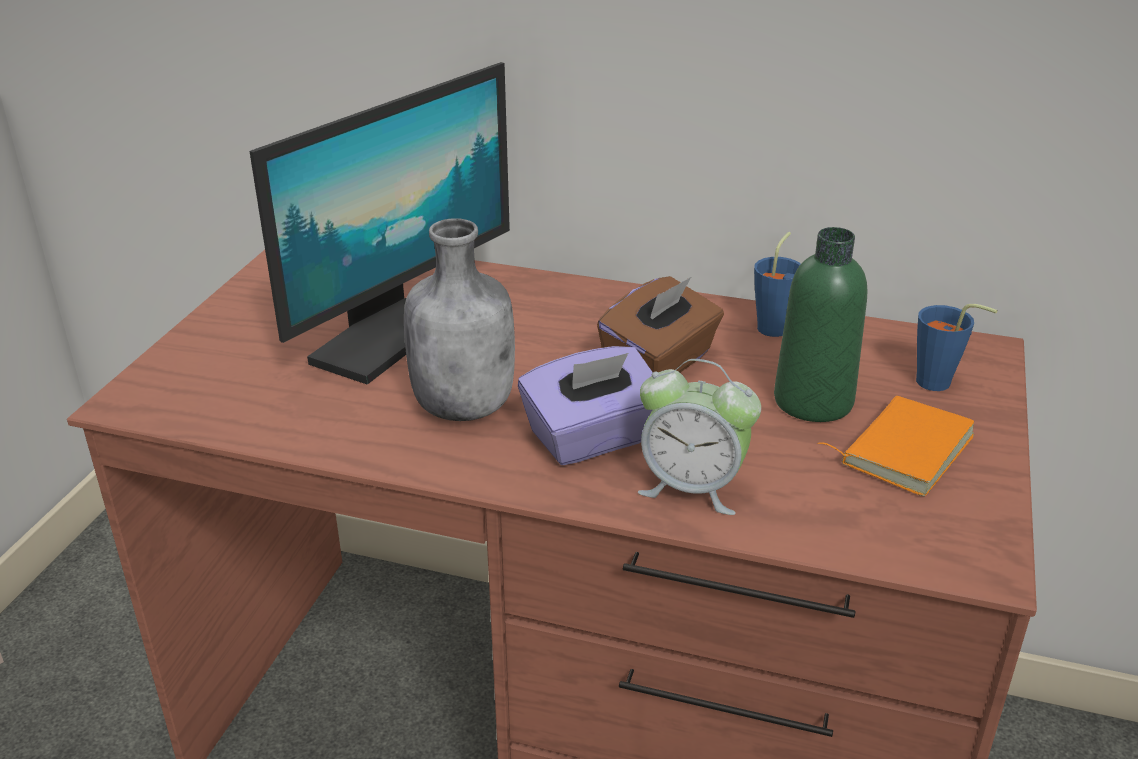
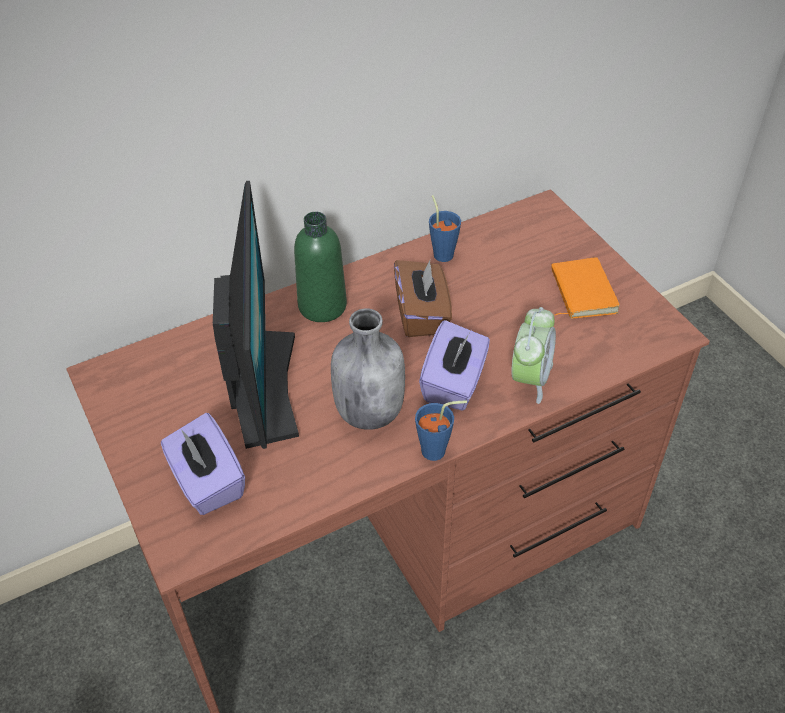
camera: 45 degrees left, 15 degrees up
alarm clock [638,359,761,515] -> alarm clock turned 45 degrees counterclockwise [512,307,556,404]
green bottle [774,227,867,422] -> green bottle moved to [294,211,347,322]
blue cup [916,304,998,391] -> blue cup moved to [415,400,467,461]
none -> purple tissue box [161,413,245,515]

